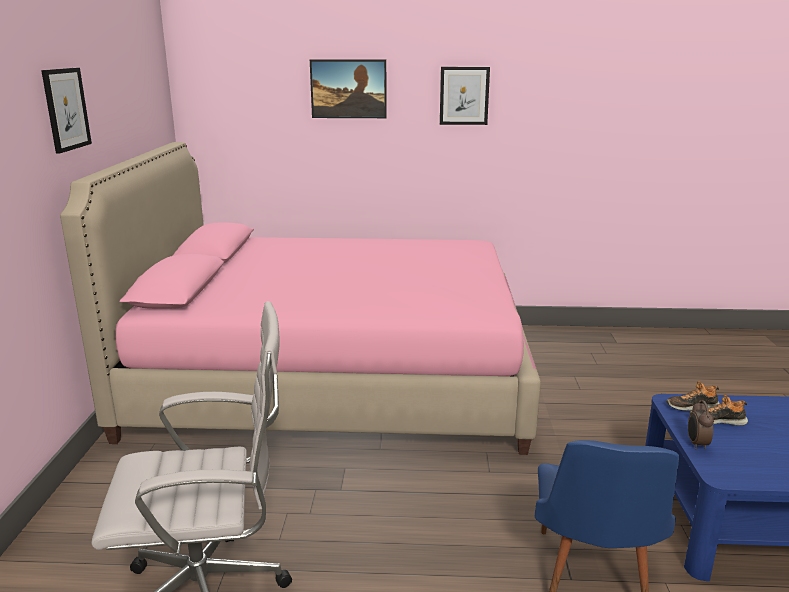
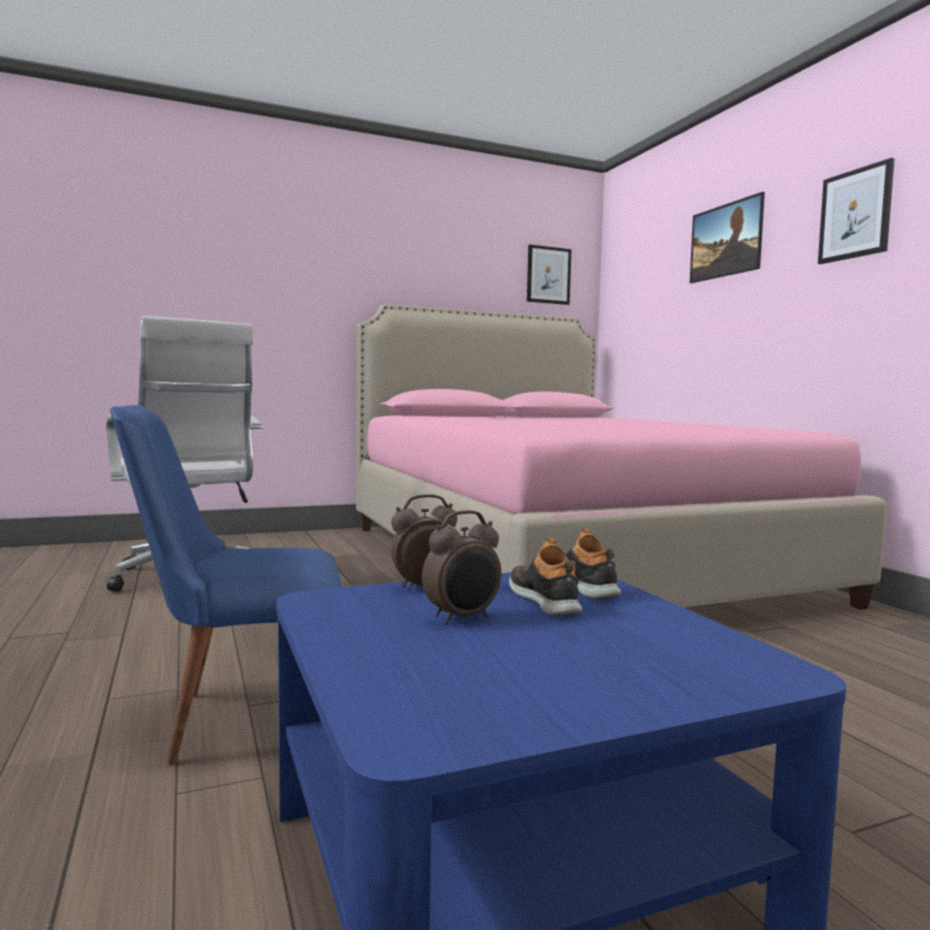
camera: 65 degrees right, 15 degrees down
picture [41,68,92,154] -> picture moved to [527,245,571,305]
none -> alarm clock [422,510,501,625]

